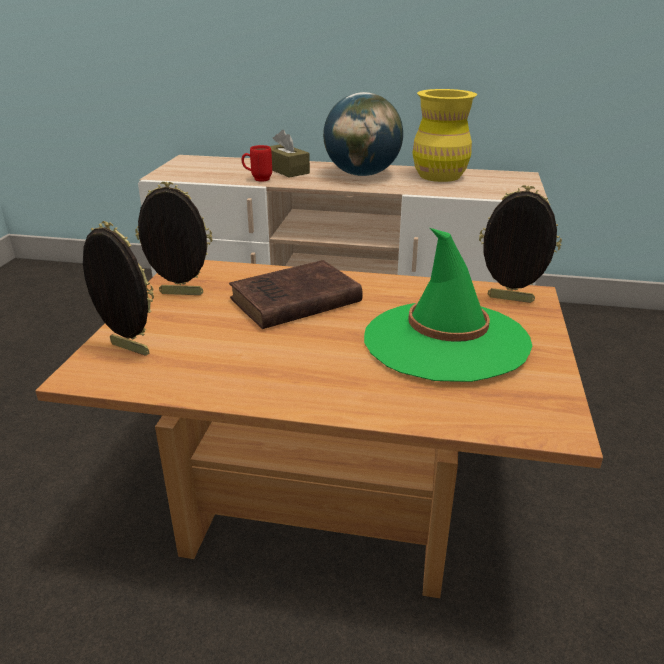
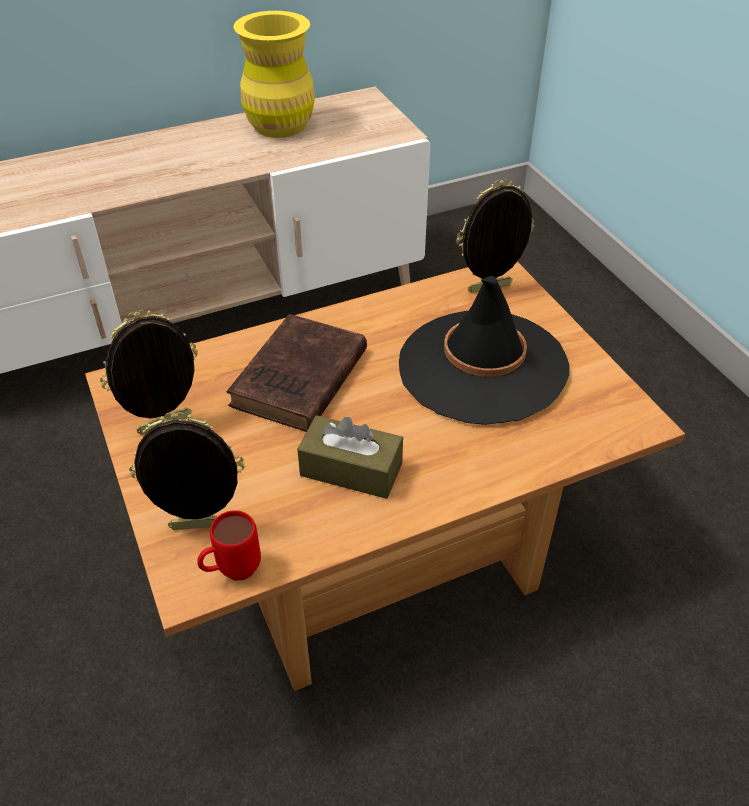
camera: 35 degrees left, 15 degrees up
red mug [241,145,272,181] -> red mug moved to [198,510,261,581]
brown tissue box [270,130,310,178] -> brown tissue box moved to [297,415,403,499]
globe [323,92,403,176] -> none
green hat [364,228,532,382] -> black hat [399,276,569,425]

